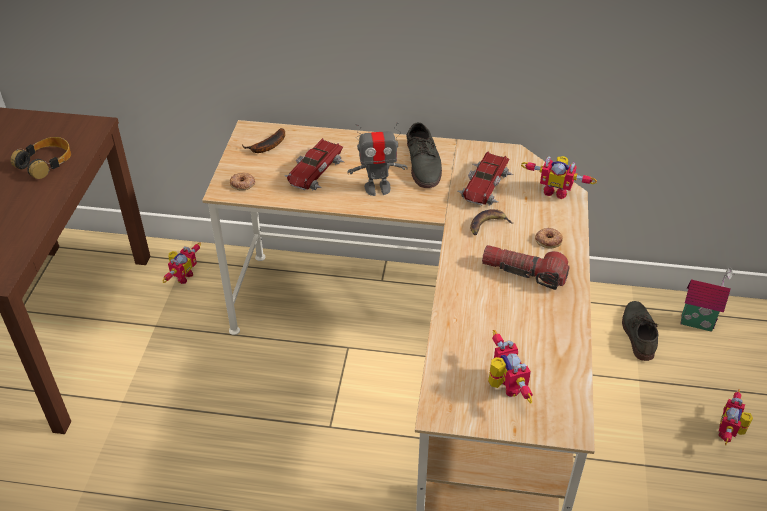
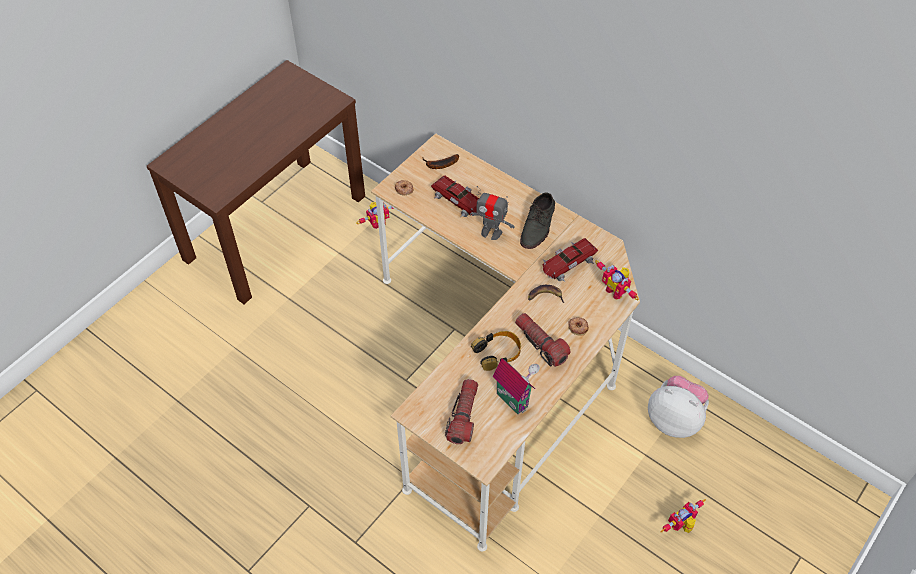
camera: 30 degrees right, 10 degrees up
headphones [10,137,71,179] -> headphones moved to [471,331,521,371]
toy car [285,138,344,191] -> toy car turned 105 degrees counterclockwise [431,175,479,217]
toy robot [488,330,533,403] -> flashlight [445,379,478,444]
grey shoe [622,301,658,361] -> plush toy [648,376,709,438]
toy house [680,267,736,332] -> toy house moved to [492,358,540,414]

